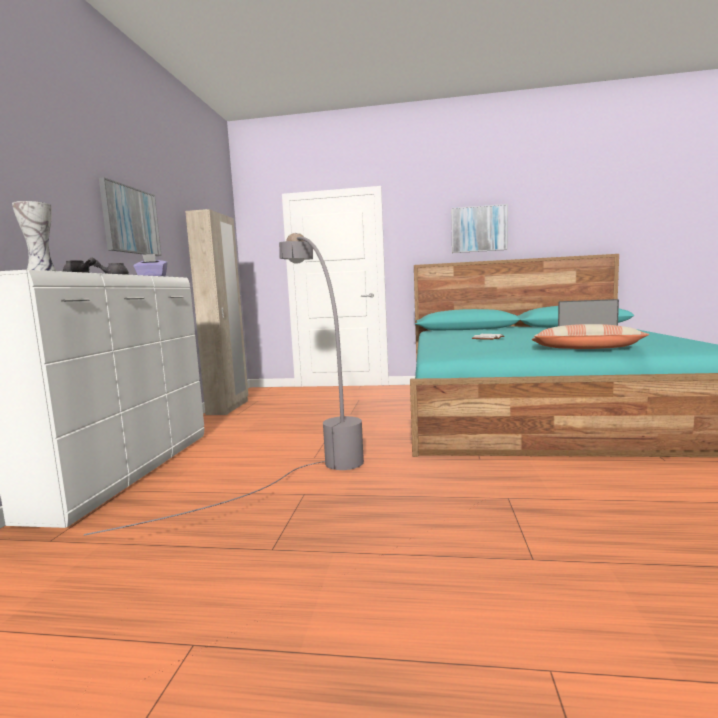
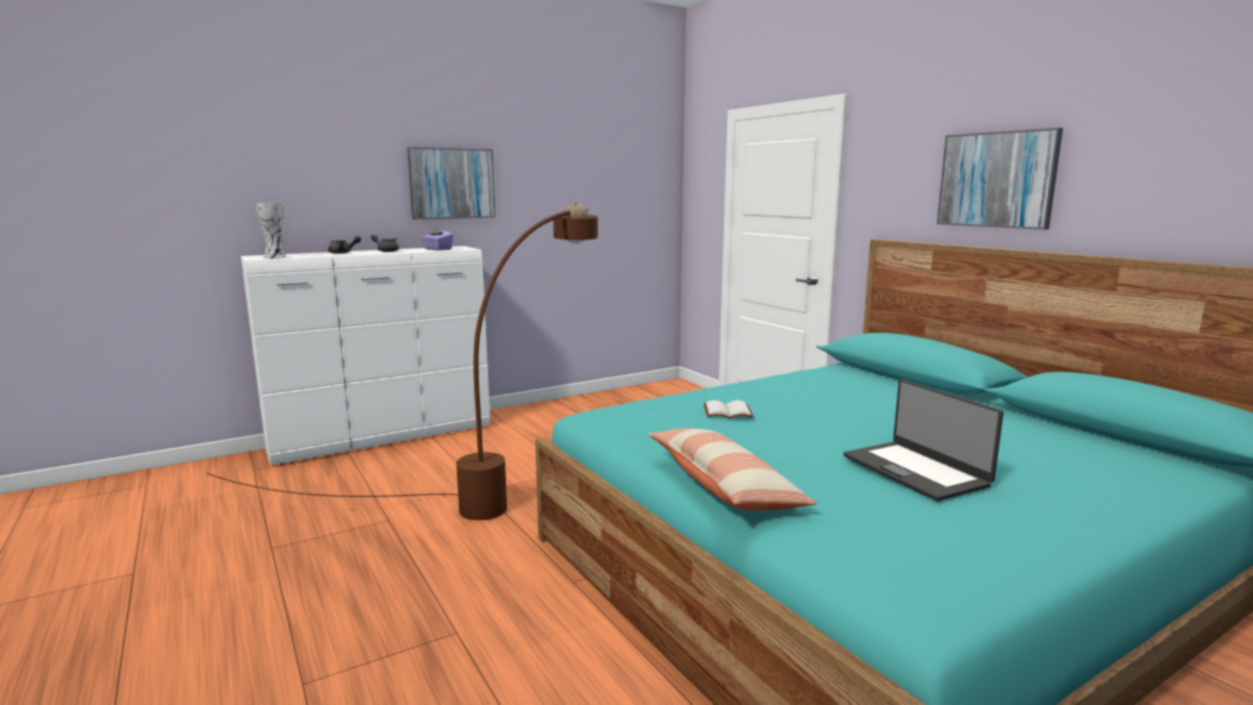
camera: 50 degrees right, 5 degrees up
grey floor lamp [84,233,364,535] -> brown floor lamp [207,203,598,520]
beige wardrobe [185,209,248,415] -> none

